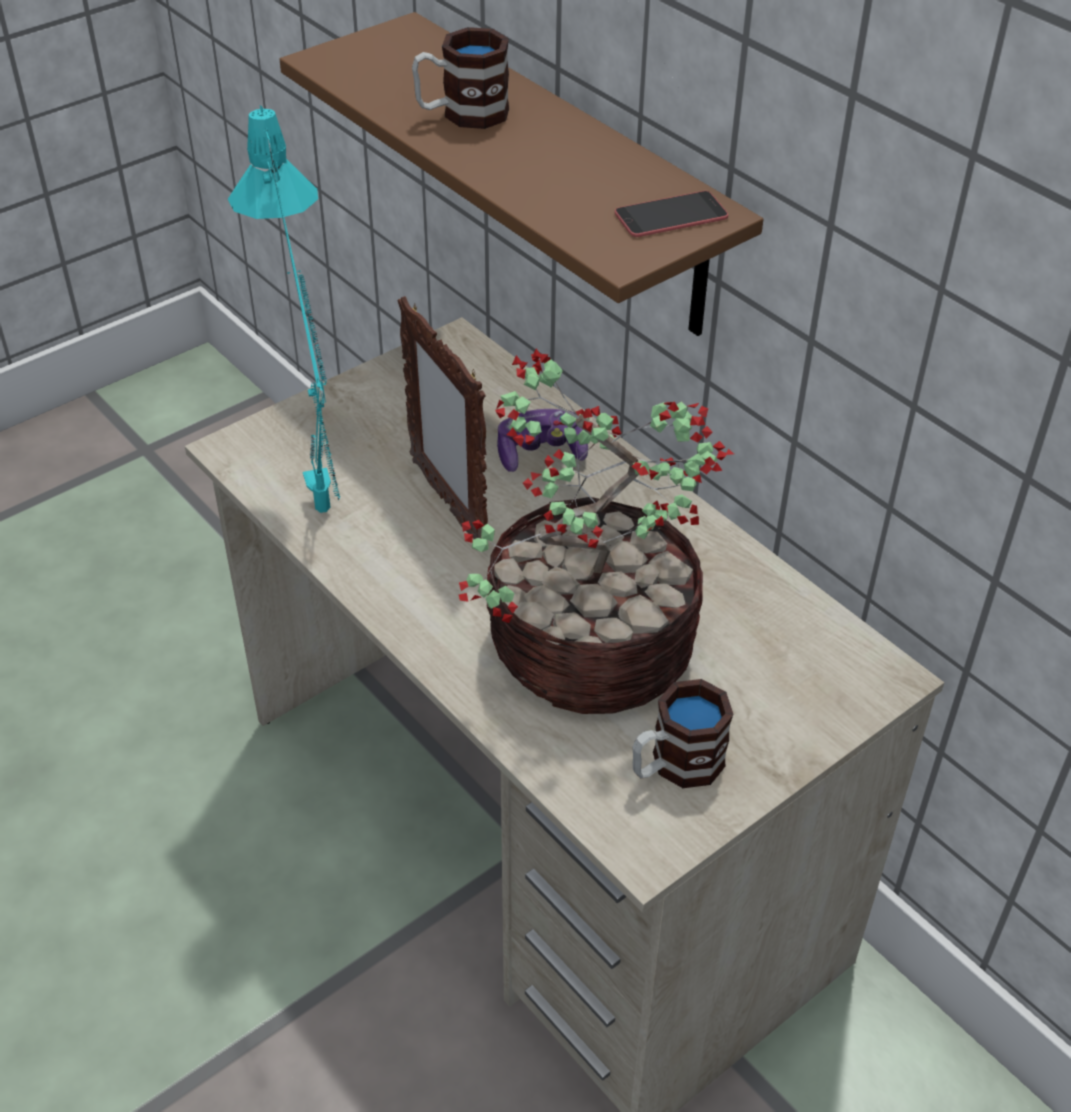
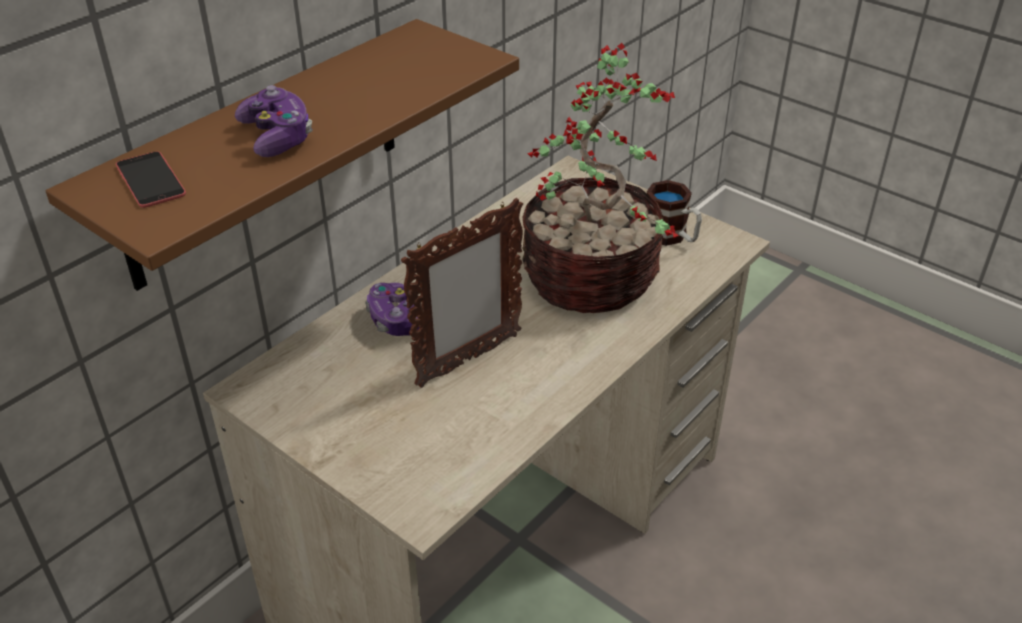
camera: 100 degrees left, 5 degrees down
turquoise table lamp [228,105,340,513] -> none
mug [412,27,509,129] -> game controller [235,85,313,157]
phone [615,191,728,237] -> phone moved to [116,151,186,208]

